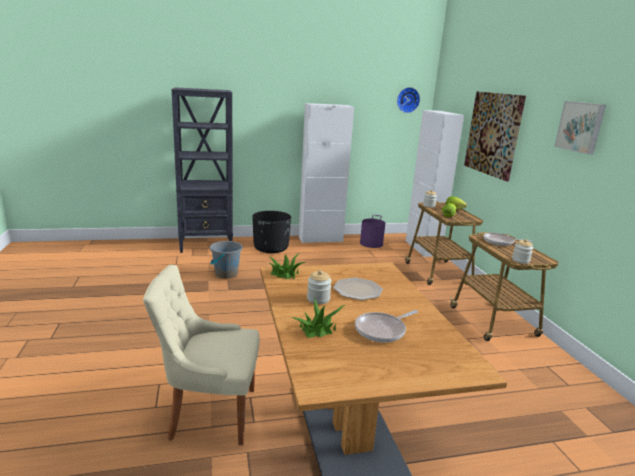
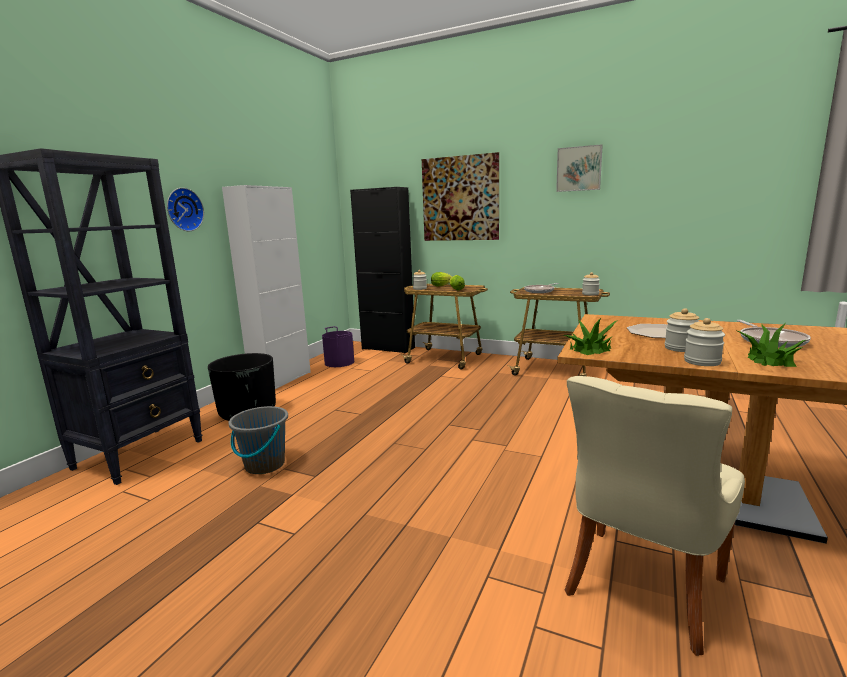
camera: 50 degrees left, 5 degrees down
wall clock [397,87,420,113] -> wall clock moved to [167,188,204,231]
white cabinet [406,110,464,257] -> black cabinet [350,187,415,354]
none -> jar [684,318,725,366]

